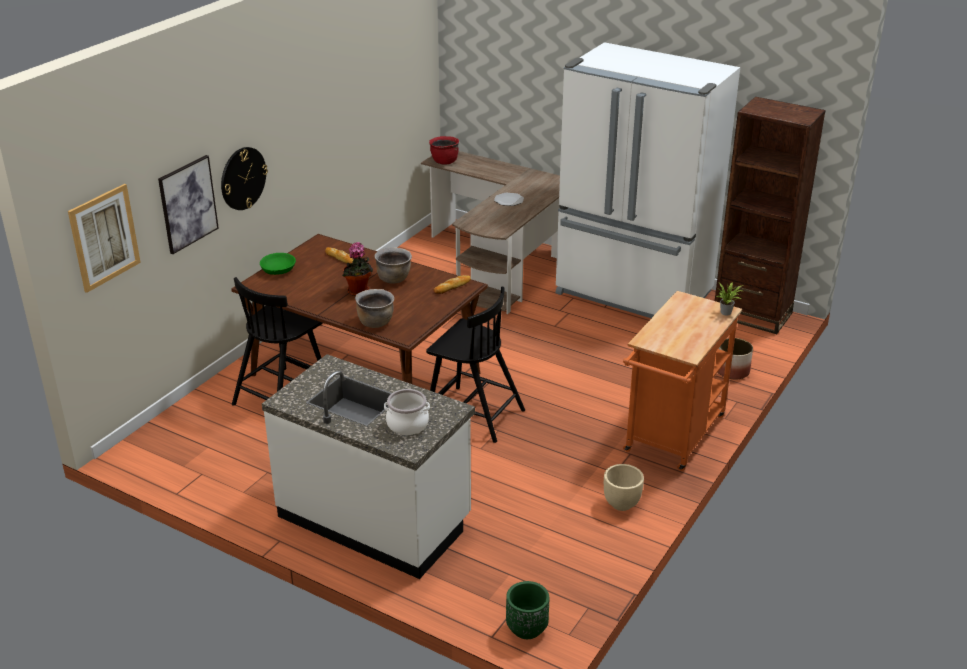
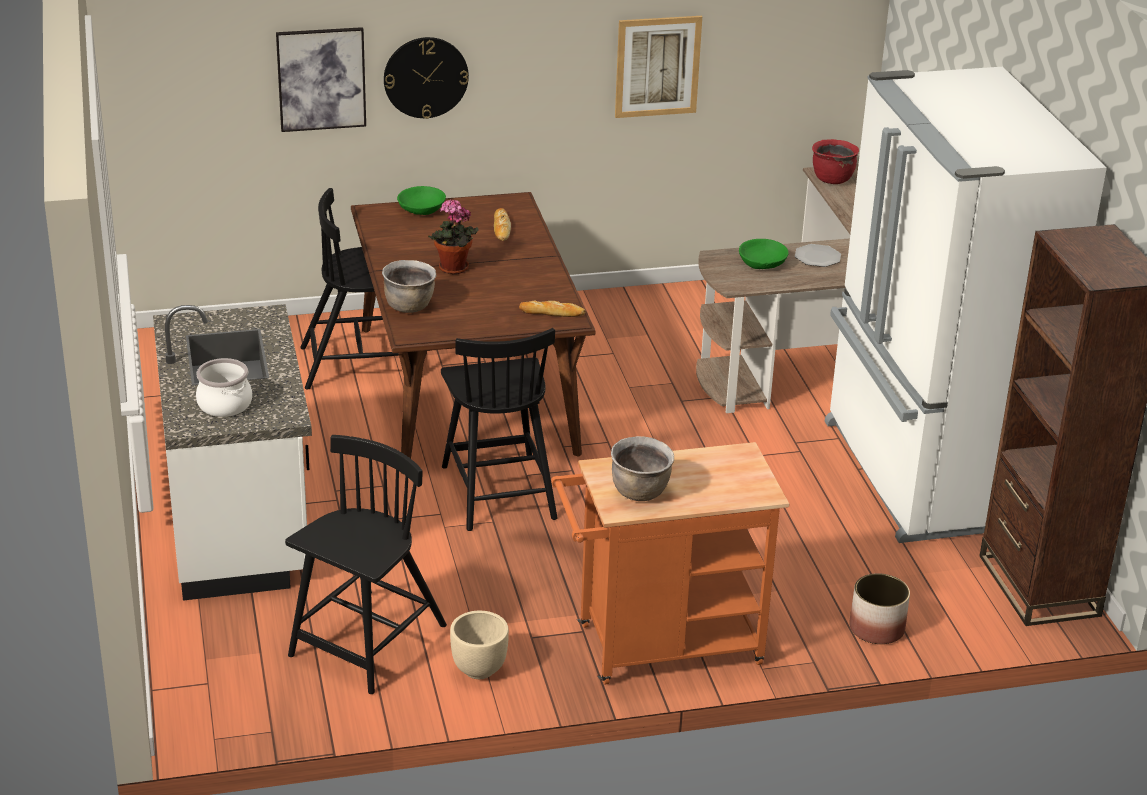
camera: 45 degrees right, 0 degrees up
picture [68,184,141,293] -> picture moved to [615,16,702,118]
brown cooking pot [375,247,412,284] -> brown cooking pot moved to [611,436,674,501]
green planter [506,581,549,639] -> none
potted plant [716,282,743,315] -> none
none -> black chair [285,435,447,694]
none -> green bowl [739,239,789,269]

